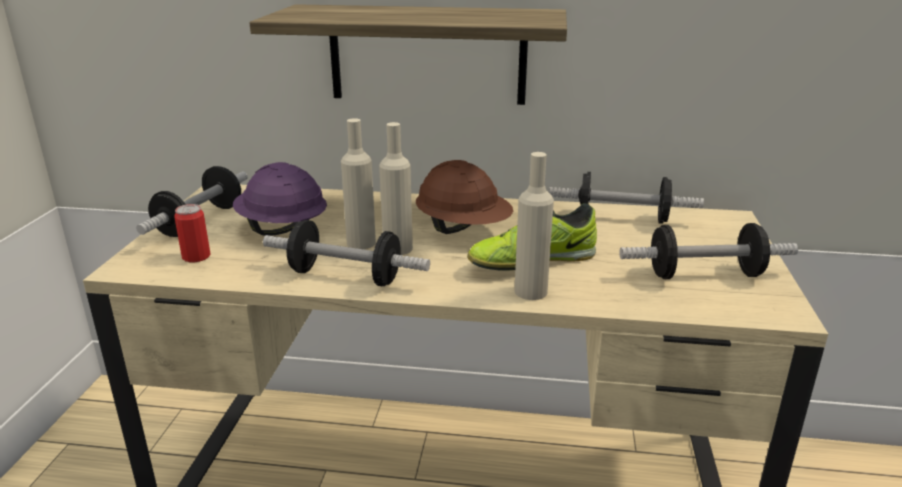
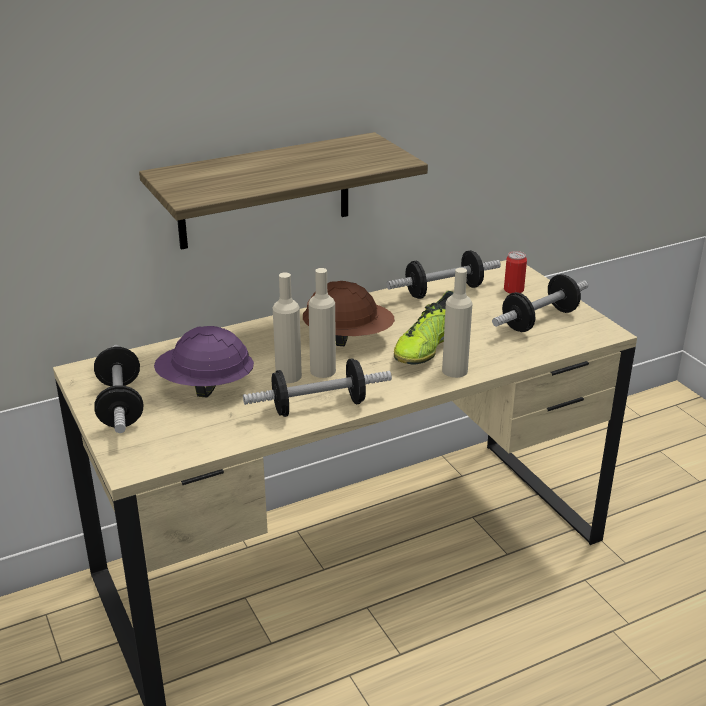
camera: 35 degrees left, 5 degrees up
can [174,204,211,262] -> can moved to [504,251,527,294]

